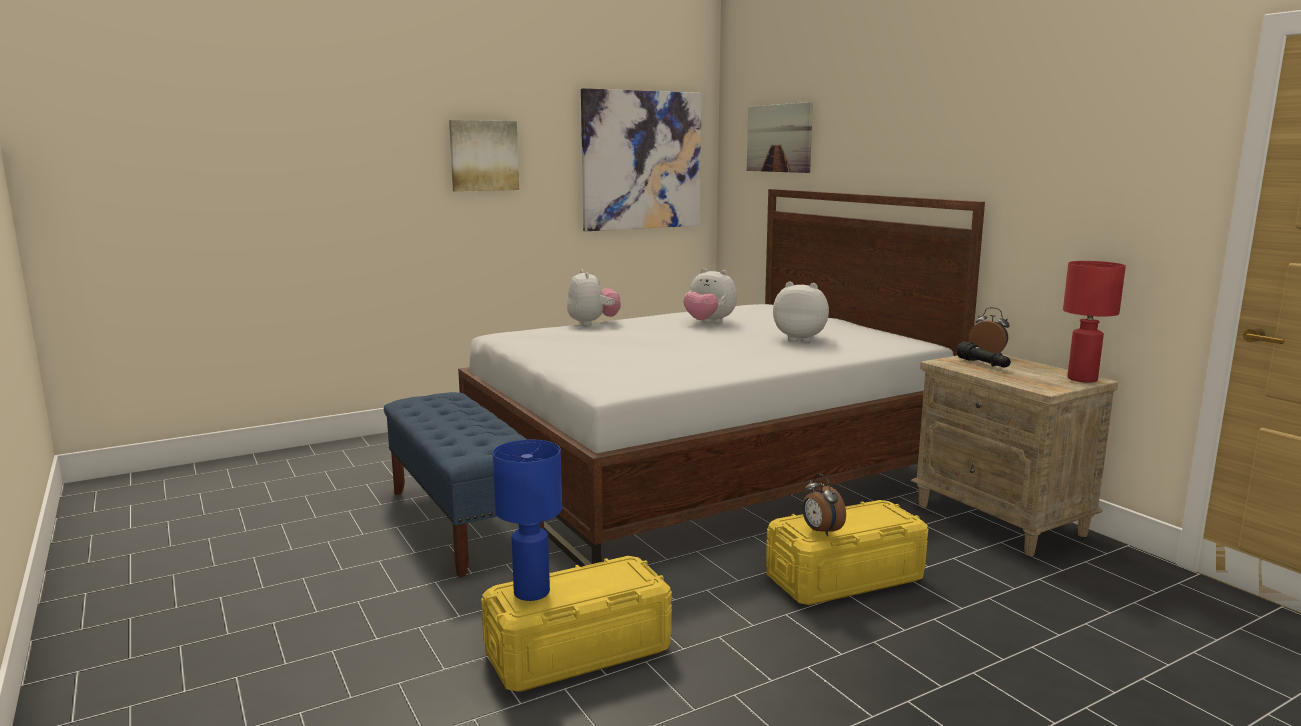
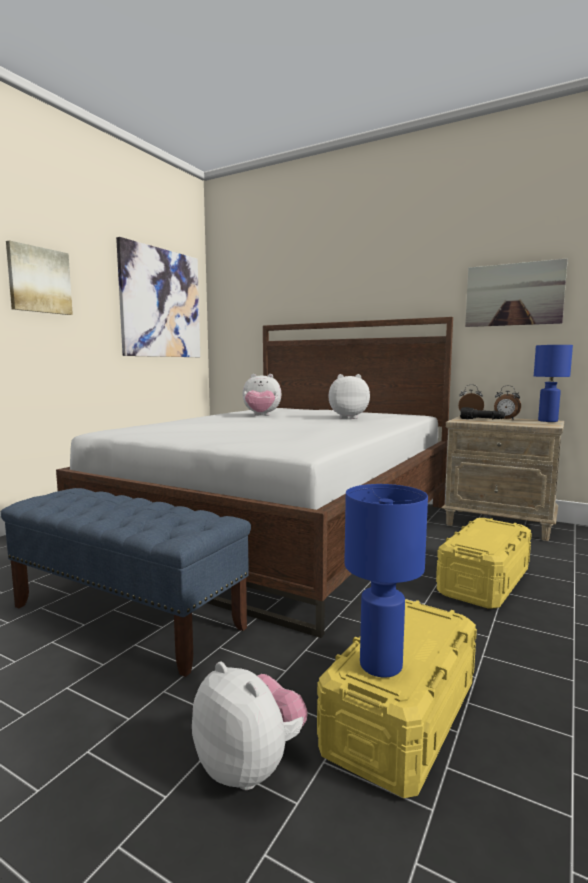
camera: 30 degrees left, 5 degrees down
plush toy [567,269,621,326] -> plush toy moved to [192,662,308,790]
picture [747,102,813,173] -> picture moved to [465,258,568,327]
alarm clock [802,474,846,536] -> alarm clock moved to [494,385,521,420]
red table lamp [1063,261,1126,383] -> blue table lamp [534,345,573,422]

